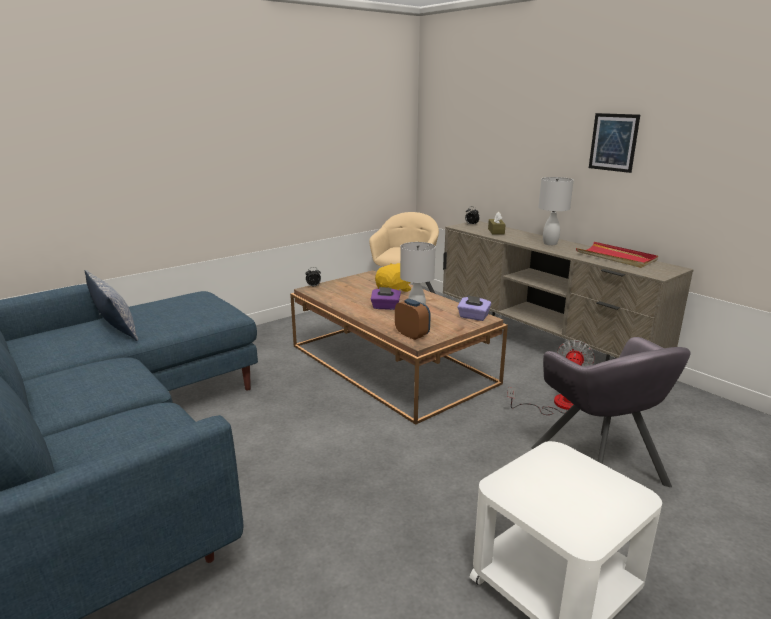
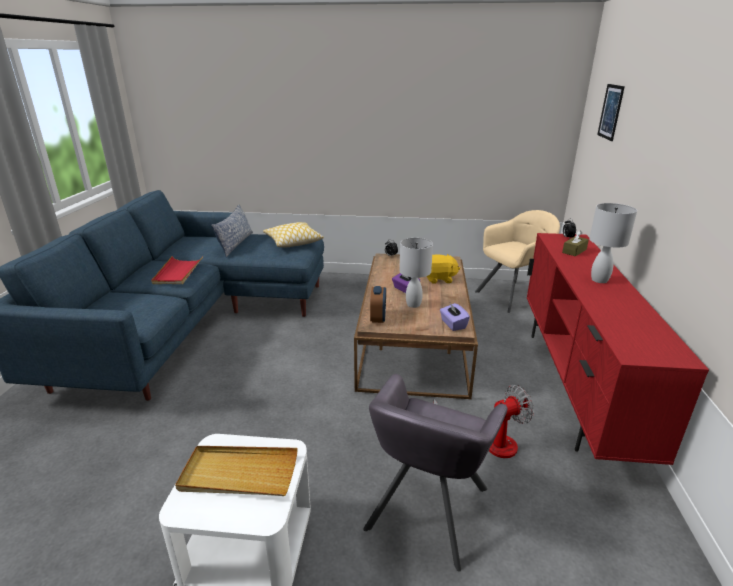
camera: 45 degrees right, 5 degrees up
beige tv stand [443,221,694,361] -> red tv stand [527,233,709,465]
red tray [576,242,658,268] -> red tray moved to [151,256,203,284]
picture [589,113,640,173] -> picture moved to [597,84,625,141]
none -> beige tray [175,446,297,496]
none -> pillow [263,222,324,248]

